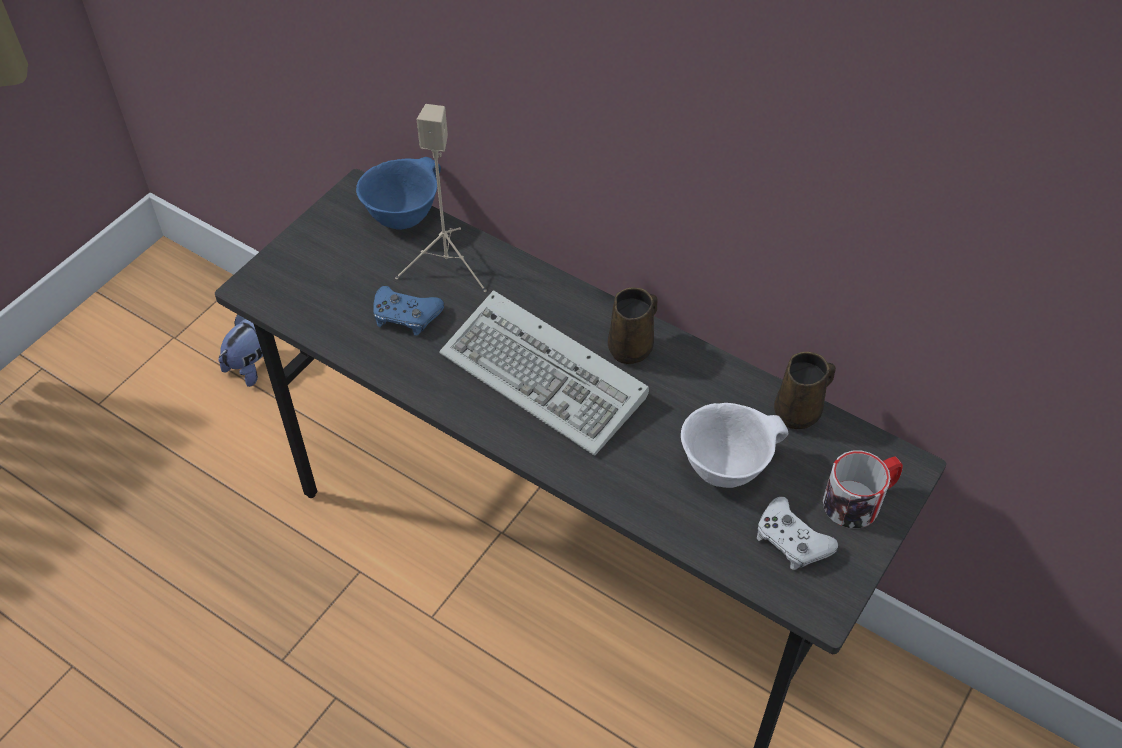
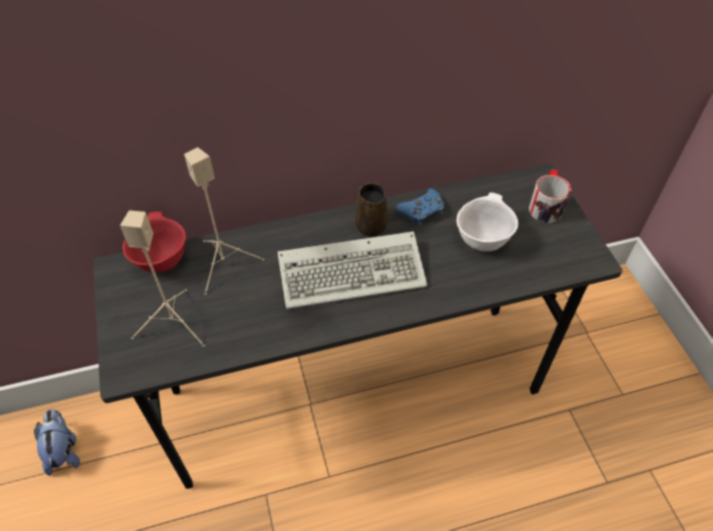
camera: 50 degrees left, 0 degrees up
blue bowl [356,157,441,230] -> red bowl [123,211,186,273]
blue game controller [373,286,444,336] -> blue game controller moved to [396,189,444,225]
white game controller [757,497,838,570] -> none
brown mug [774,352,836,429] -> none
none -> beige speaker [120,210,205,347]

